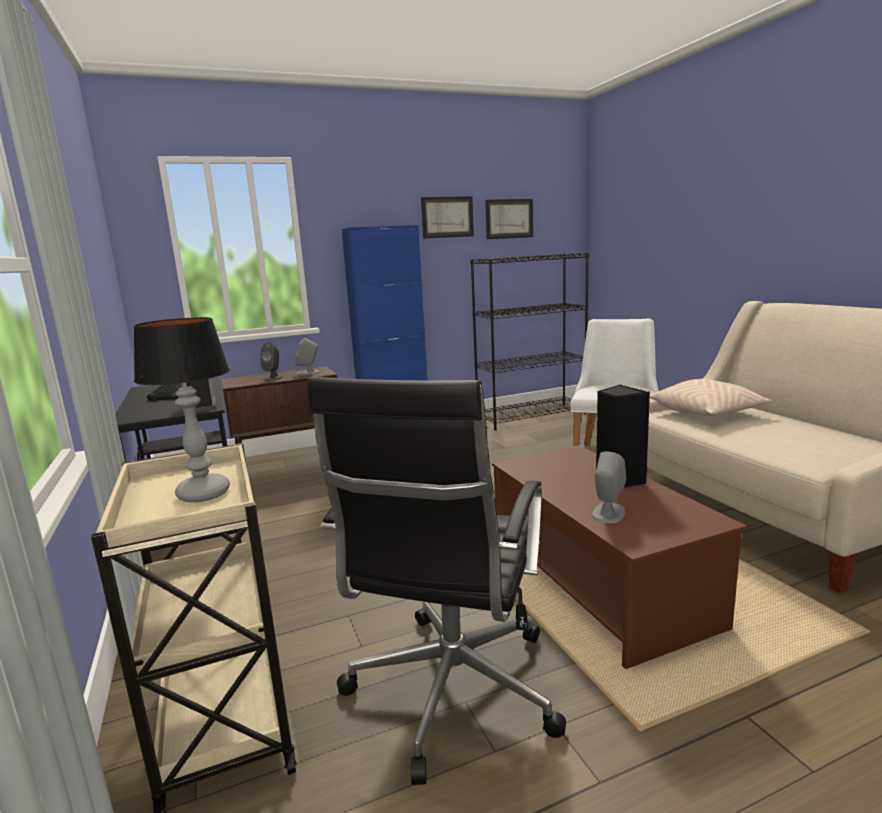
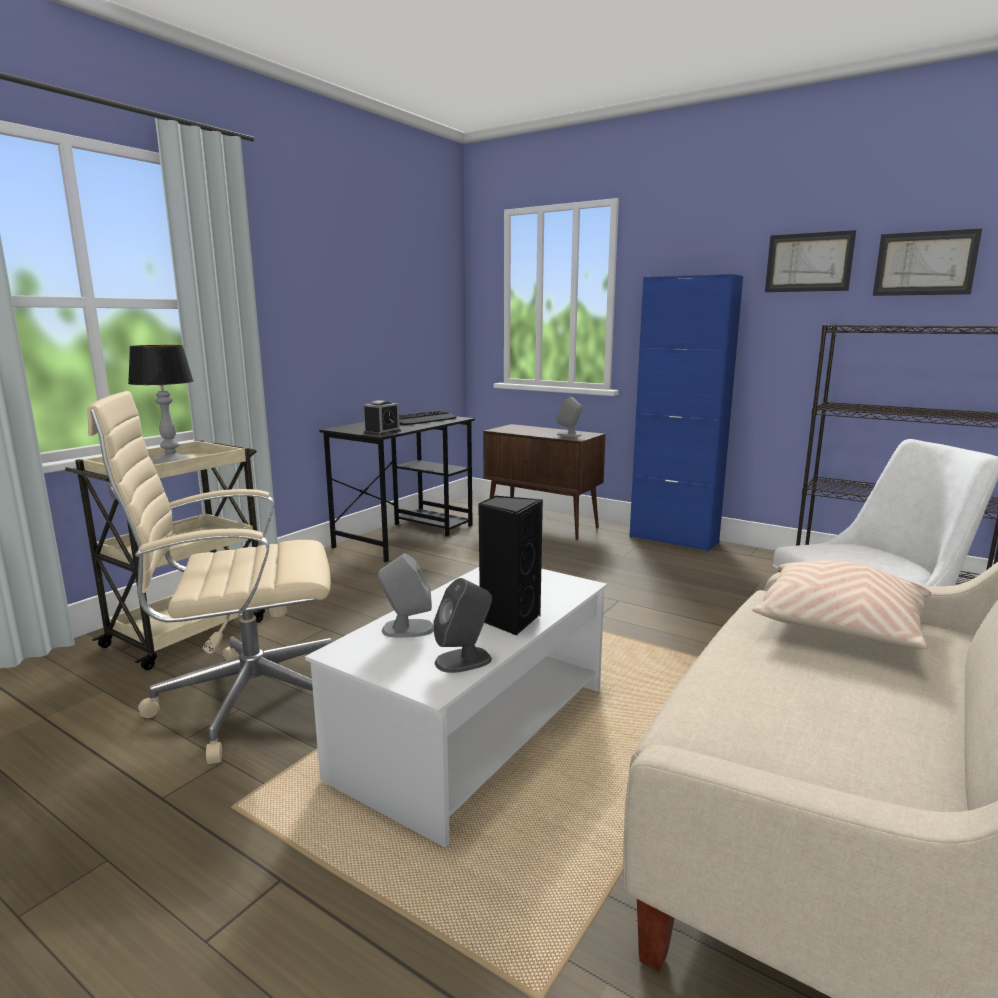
camera: 55 degrees right, 0 degrees up
grey speaker [260,342,283,381] -> grey speaker moved to [434,578,492,673]
black office chair [307,377,566,785] -> beige office chair [87,391,332,764]
brown coffee table [492,445,747,669] -> white coffee table [305,567,607,847]

